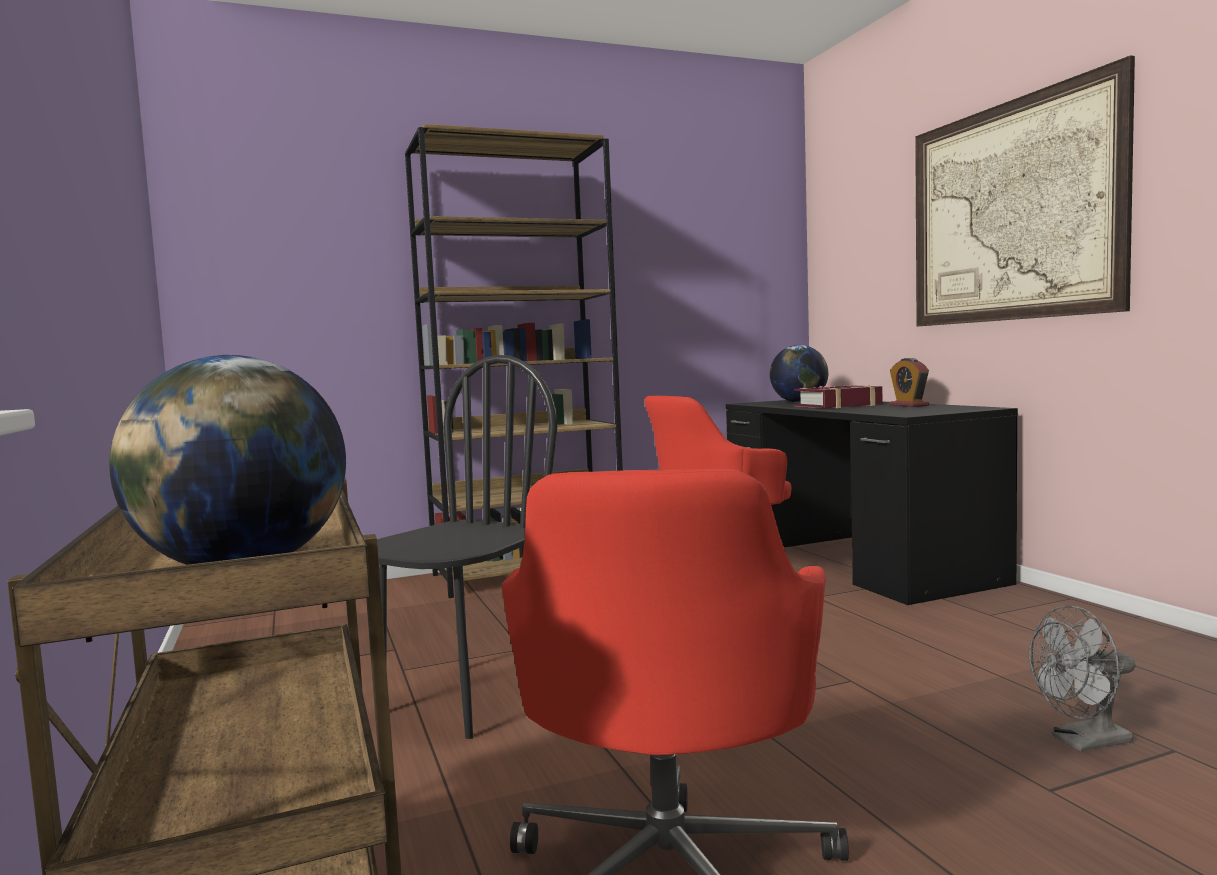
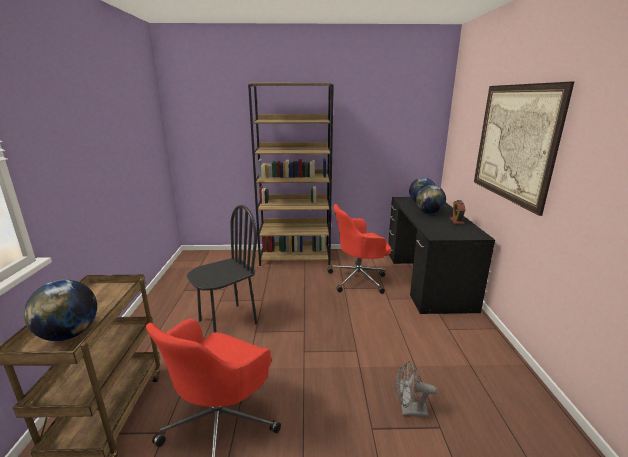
camera: 20 degrees right, 15 degrees up
book [794,385,883,408] -> globe [416,185,446,214]

